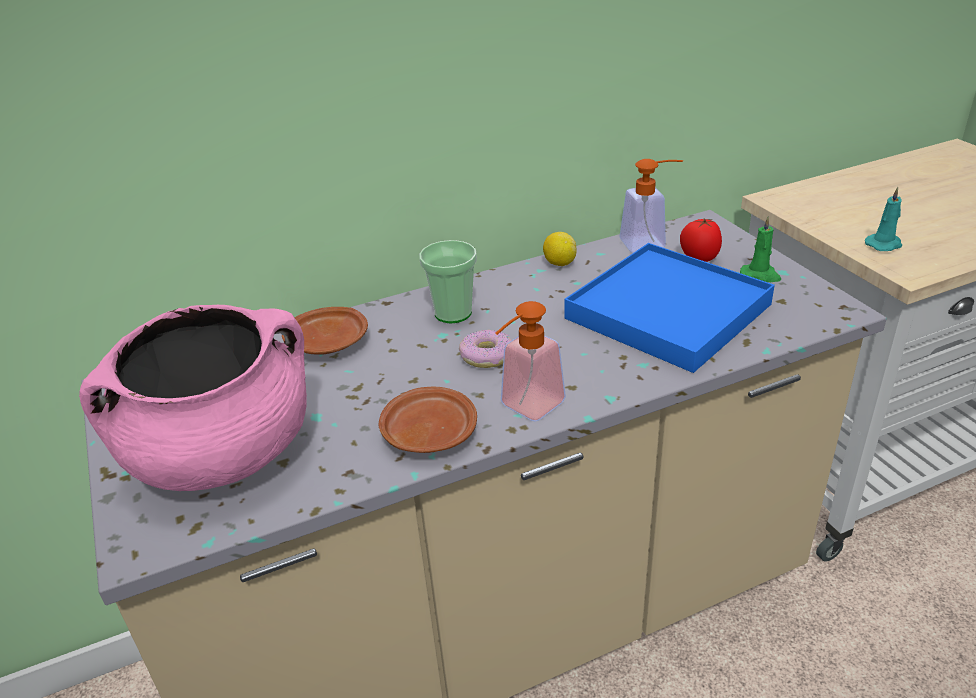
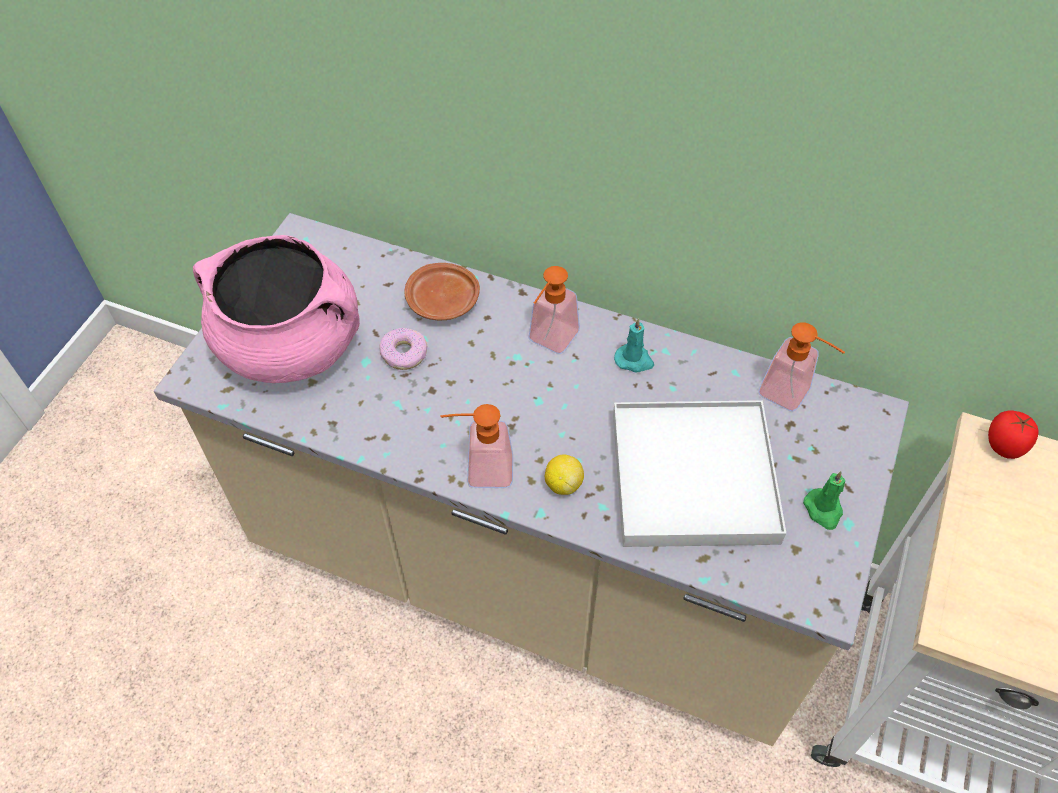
camera: 45 degrees right, 20 degrees up
brown plate [379,387,477,453] -> none
cup [419,240,477,324] -> soap dispenser [528,266,580,354]
donut [459,330,512,368] -> donut moved to [379,328,427,370]
lemon [543,232,576,266] -> lemon moved to [545,455,584,495]
blue tray [564,243,775,373] -> white tray [613,400,786,547]
tomato [680,218,722,262] -> tomato moved to [988,410,1039,459]
turquoise candle [865,187,902,251] -> turquoise candle moved to [614,318,654,373]

